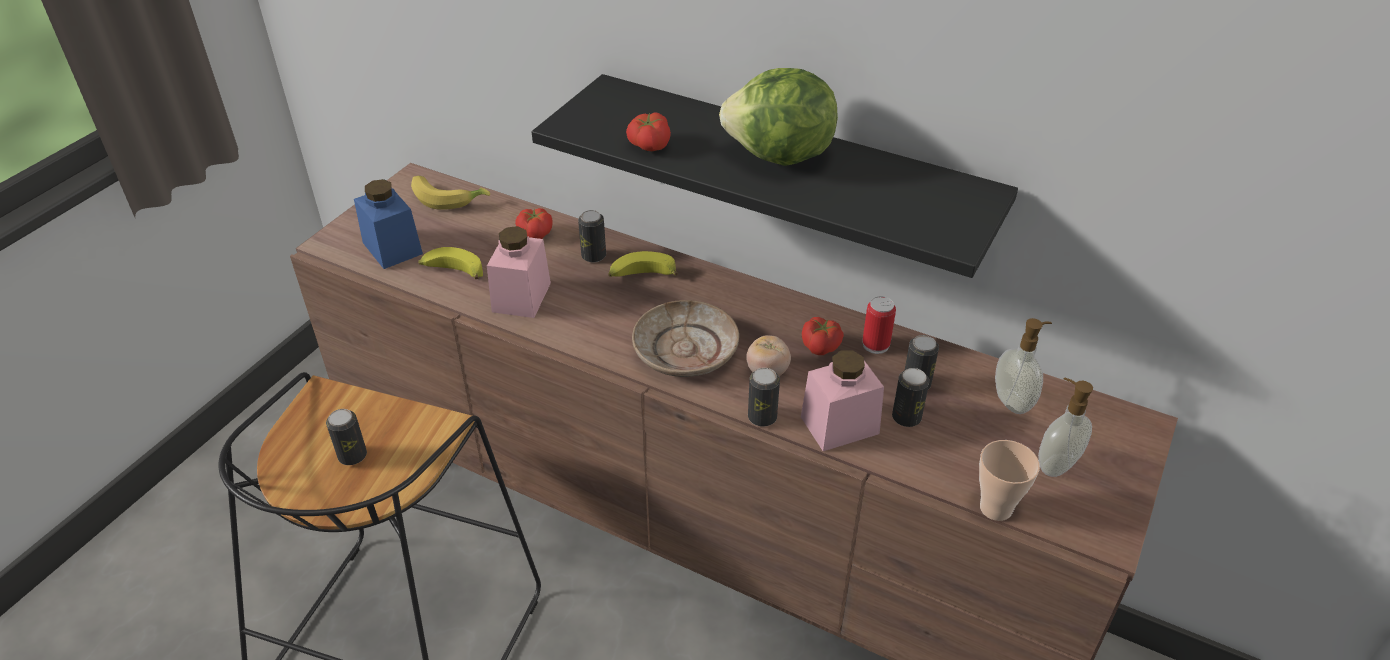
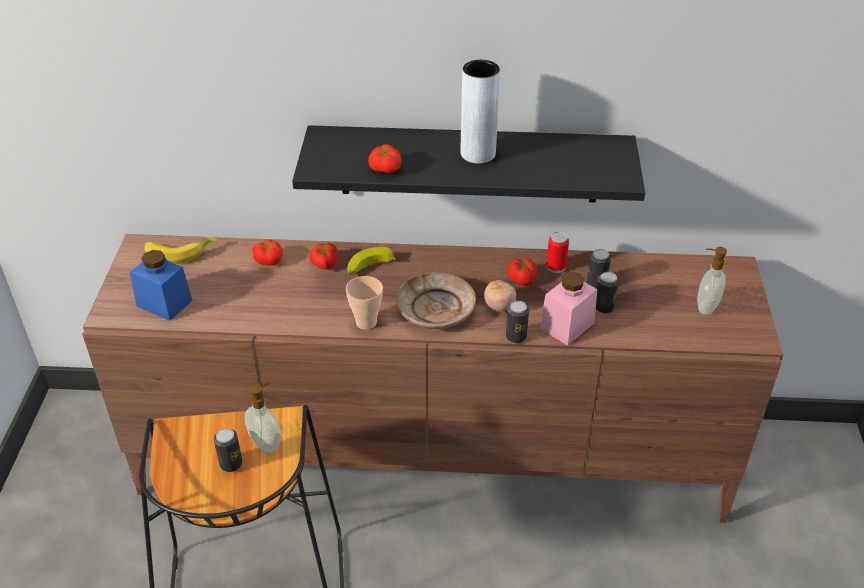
camera: 25 degrees left, 0 degrees up
banana [418,247,483,279] -> none
pink jar [487,226,551,318] -> none
can [578,210,606,263] -> tomato [309,243,339,270]
lettuce [719,68,838,166] -> grey vase [460,60,500,164]
cup [979,440,1040,521] -> cup moved to [346,276,383,330]
soap dispenser [995,318,1052,414] -> soap dispenser moved to [244,382,281,453]

